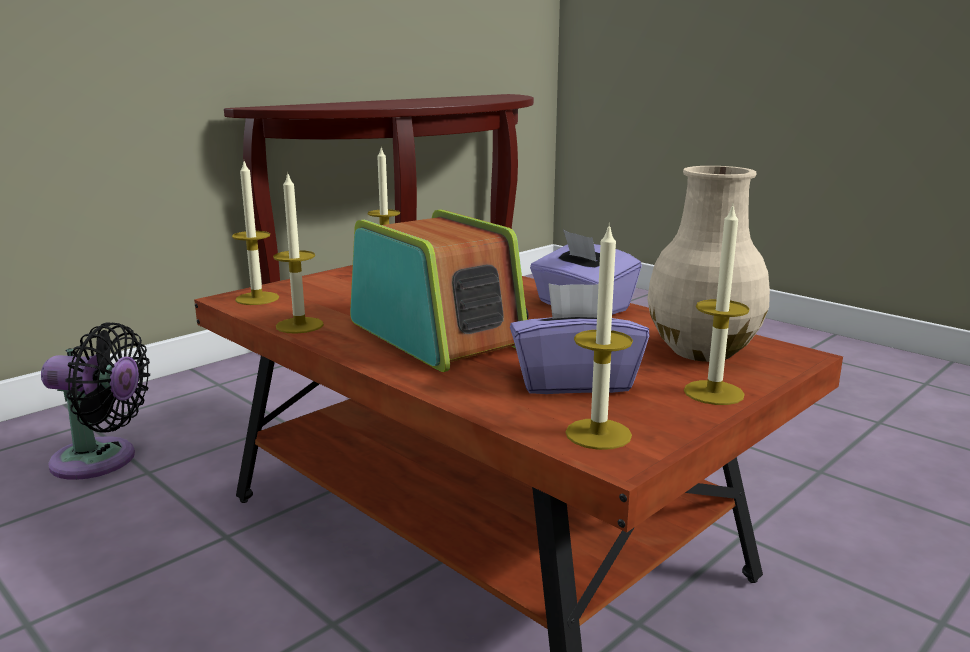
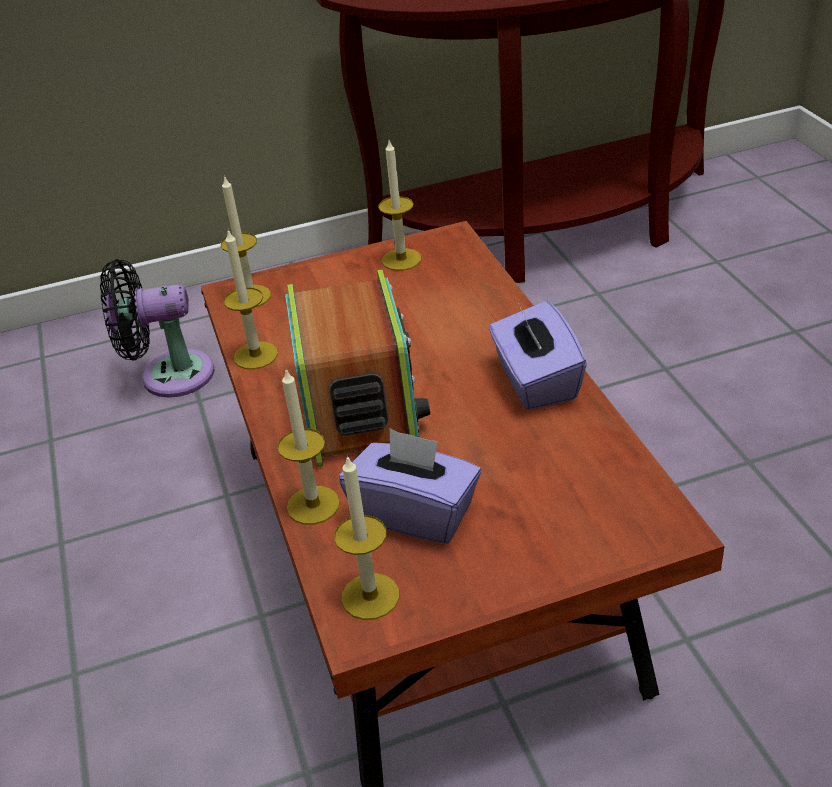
camera: 30 degrees right, 20 degrees up
black fan [41,322,150,480] -> black fan turned 135 degrees clockwise [100,259,214,398]
beige vase [648,166,770,362] -> none
candle [684,205,750,405] -> candle moved to [277,368,340,525]

